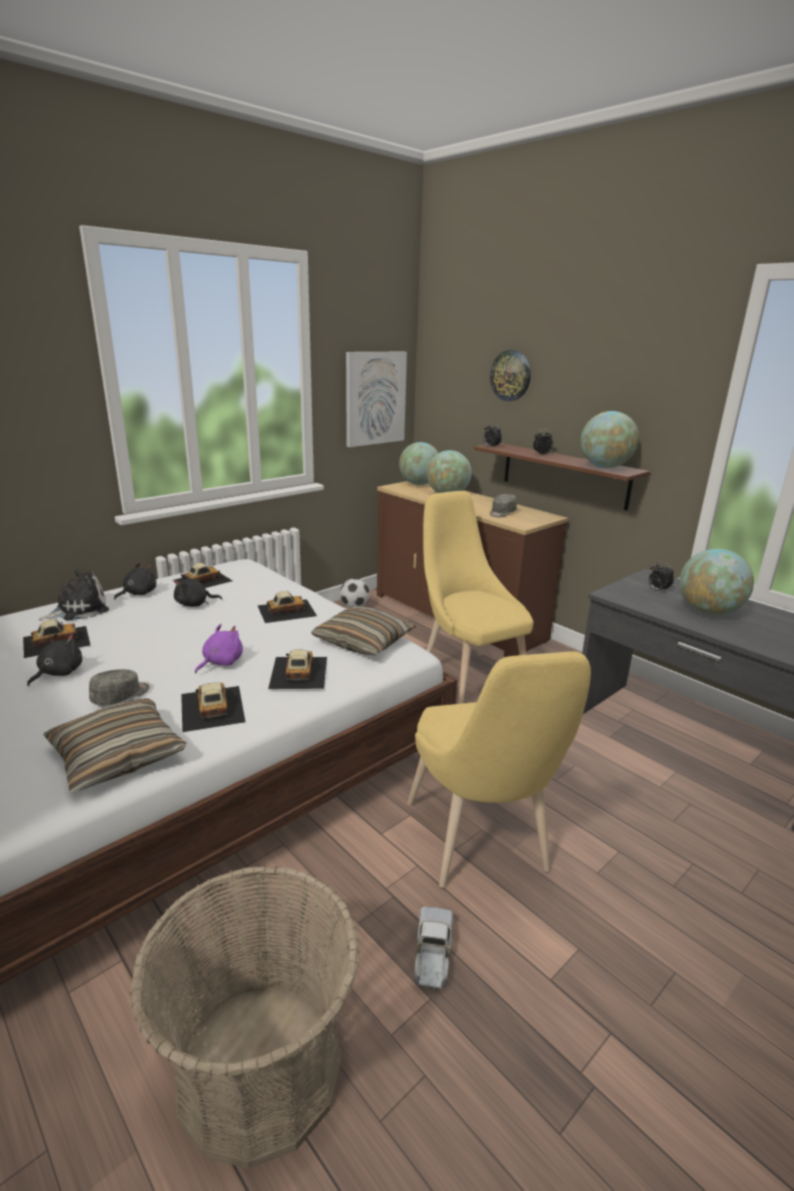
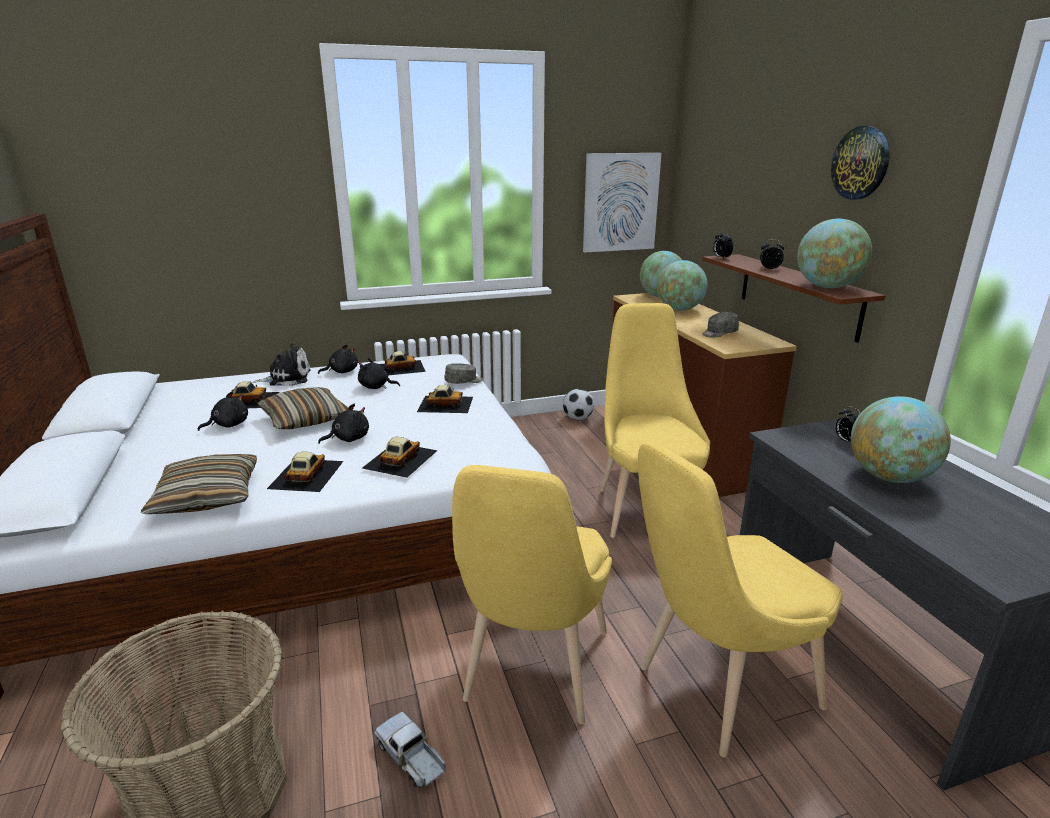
camera: 25 degrees right, 0 degrees up
grey cap [89,669,149,706] -> grey cap moved to [445,363,483,384]
purple plush toy [195,624,243,673] -> black plush toy [318,404,369,444]
pillow [311,606,416,655] -> pillow moved to [258,387,348,429]
toy truck [414,907,453,990] -> toy truck turned 75 degrees counterclockwise [374,712,446,787]
wall clock [490,350,531,401] -> wall clock moved to [831,126,889,200]
none -> yellow chair [638,440,843,757]

